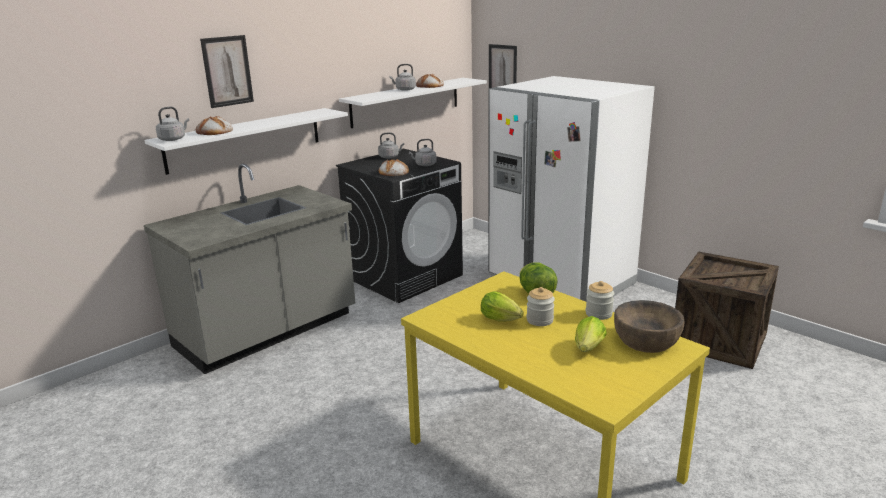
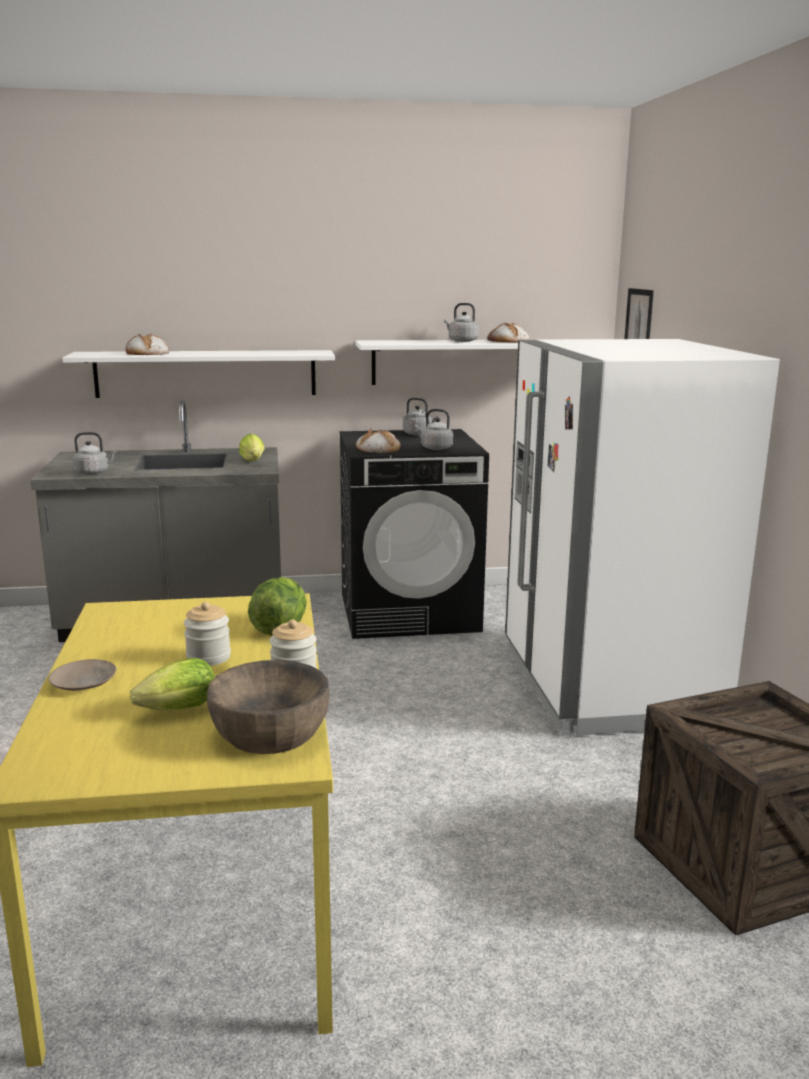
camera: 35 degrees right, 5 degrees down
grey kettle [156,107,189,141] -> grey kettle moved to [72,432,117,475]
picture [200,35,254,108] -> none
lettuce [481,291,524,322] -> lettuce moved to [239,434,265,461]
none -> beige plate [49,659,117,691]

